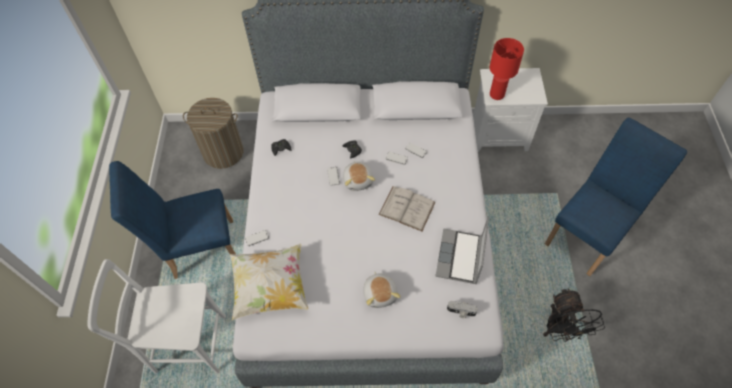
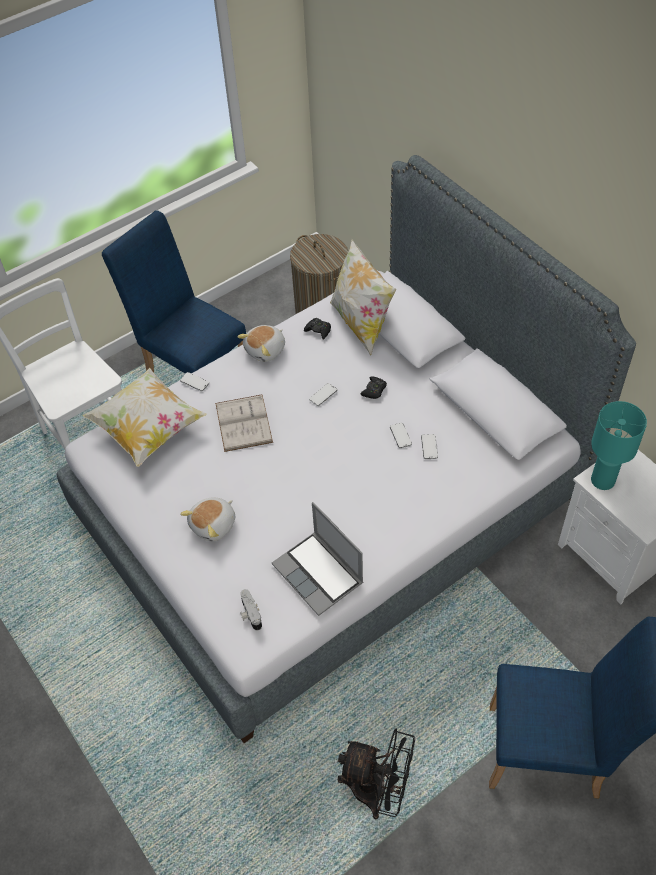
camera: 55 degrees right, 5 degrees down
plush toy [343,161,375,191] -> plush toy moved to [237,325,285,362]
white book [378,186,436,231] -> white book moved to [215,395,273,452]
laptop [435,216,489,284] -> laptop turned 105 degrees counterclockwise [272,502,364,616]
red table lamp [490,38,524,100] -> turquoise table lamp [591,401,647,490]
black fan [543,288,605,342] -> black fan turned 120 degrees counterclockwise [338,729,415,819]
none -> pillow [330,239,396,356]

